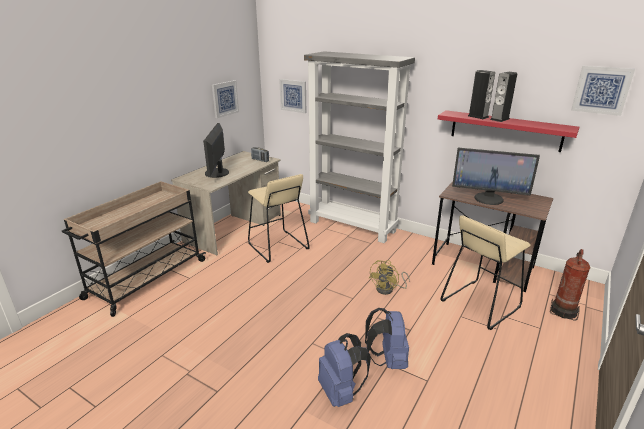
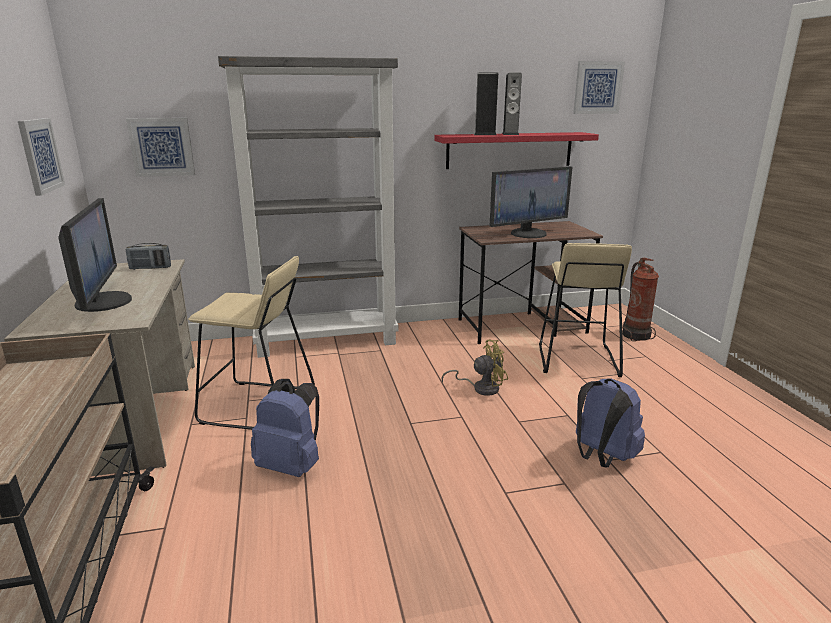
camera: 45 degrees left, 5 degrees down
monitor [203,123,229,178] -> monitor turned 150 degrees counterclockwise [58,198,132,312]
blue backpack [318,333,371,407] -> blue backpack moved to [251,379,319,477]
yellow fan [369,260,410,295] -> yellow fan turned 90 degrees counterclockwise [442,340,508,396]

